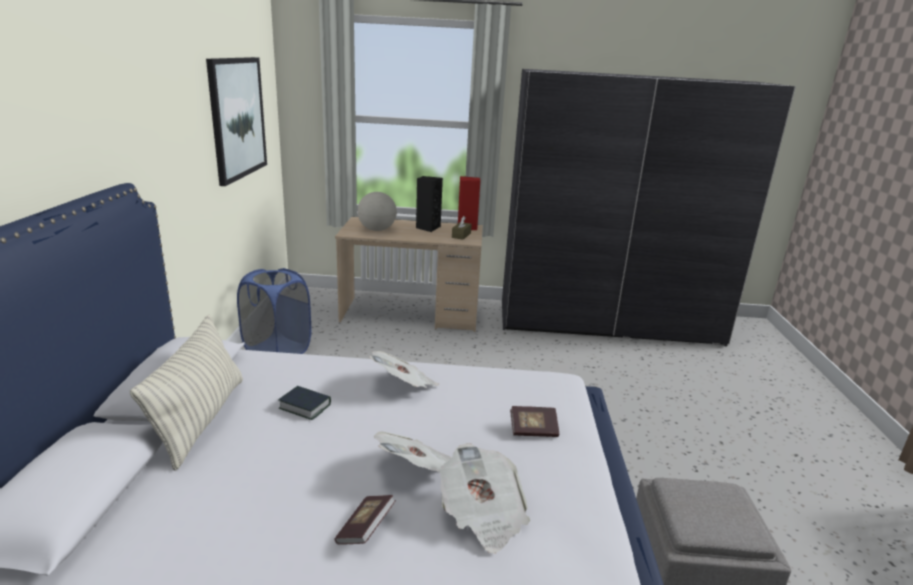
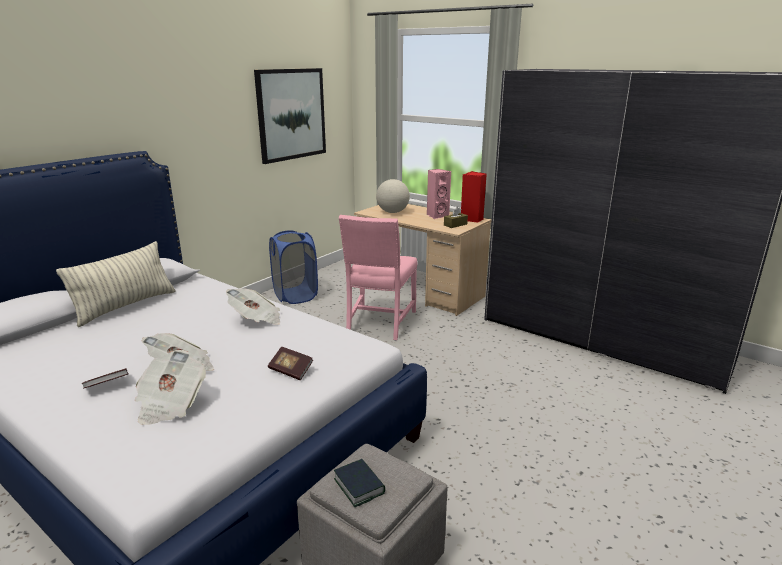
camera: 35 degrees right, 0 degrees up
book [278,386,331,420] -> book moved to [334,459,385,507]
black speaker [416,176,443,232] -> pink speaker [427,169,451,219]
none -> pink chair [339,215,417,340]

